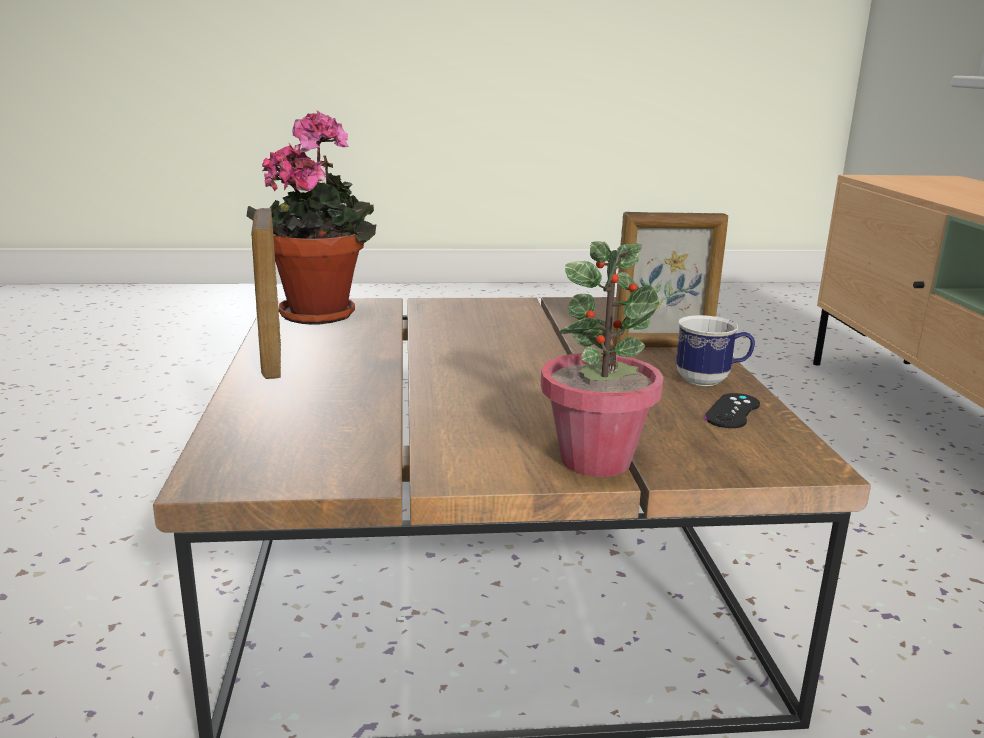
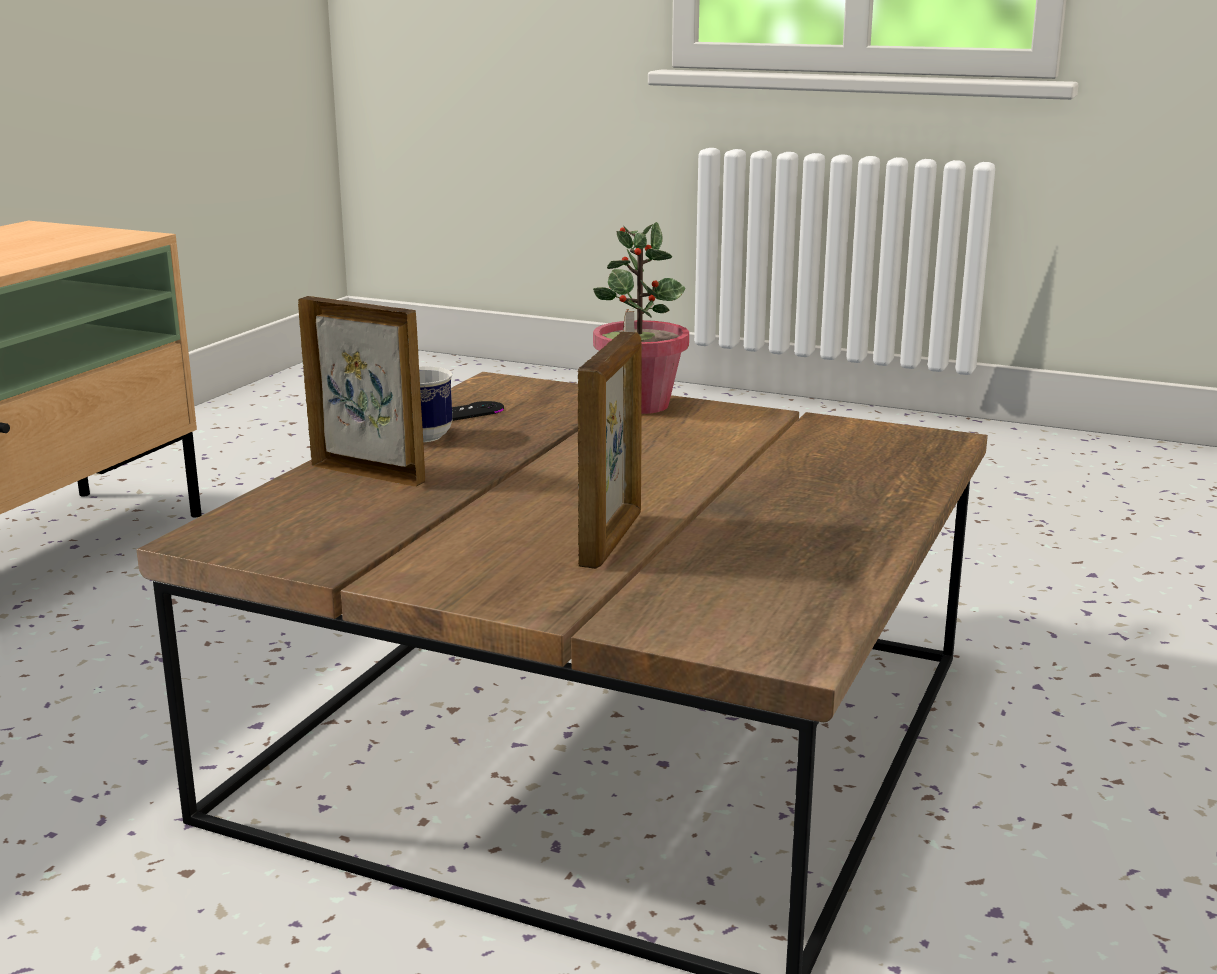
camera: 150 degrees left, 0 degrees up
potted plant [247,110,376,325] -> none
picture frame [251,208,281,379] -> picture frame moved to [578,332,642,569]

